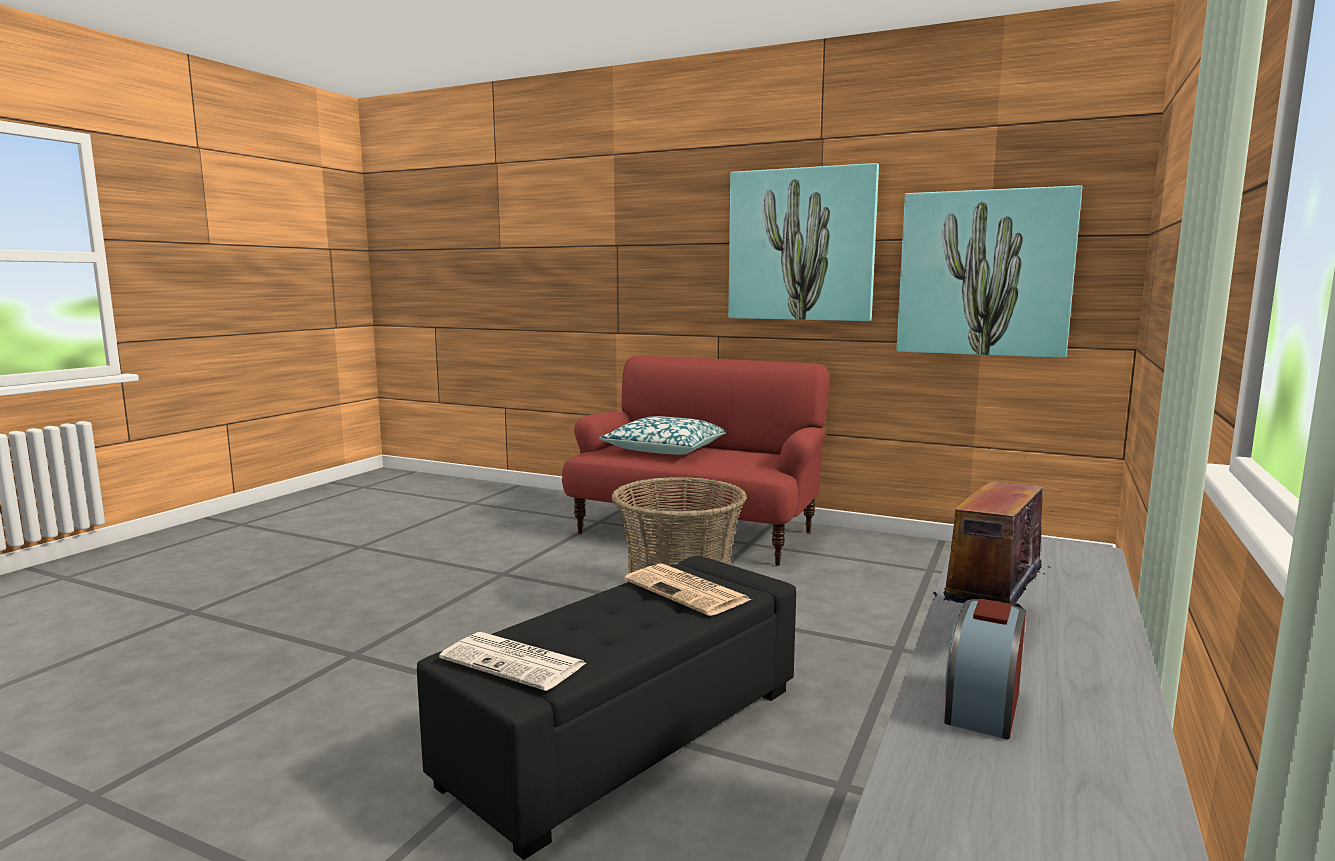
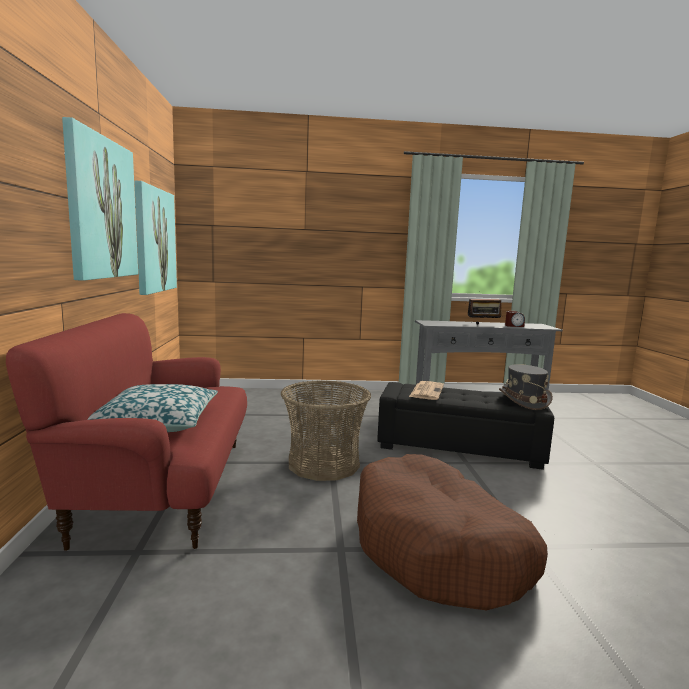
camera: 120 degrees left, 0 degrees up
newspaper [439,632,586,691] -> grey hat [499,364,553,410]
none -> brown dog bed [357,454,548,610]

